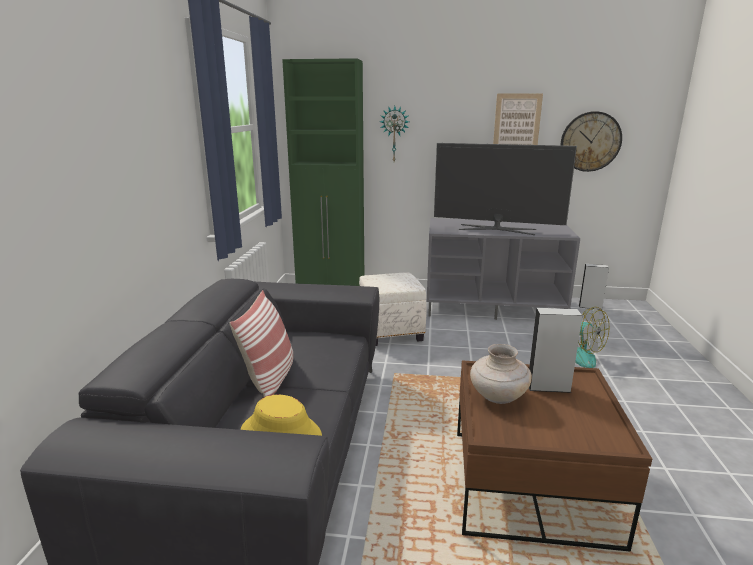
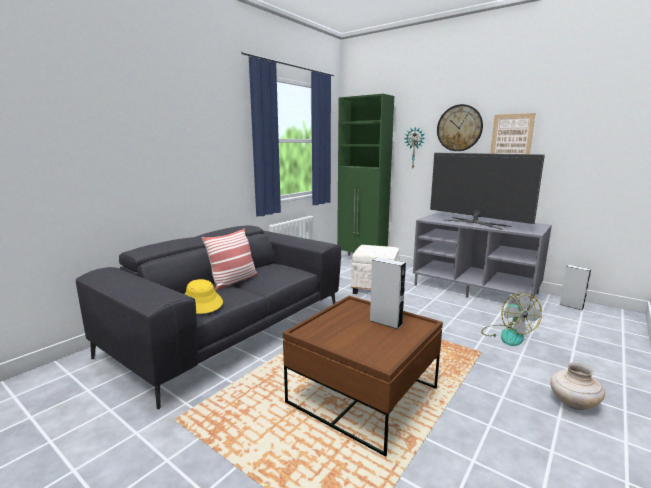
camera: 30 degrees right, 5 degrees down
beige vase [470,344,532,404] -> beige vase moved to [550,362,605,410]
wall clock [561,111,622,172] -> wall clock moved to [437,104,483,151]

